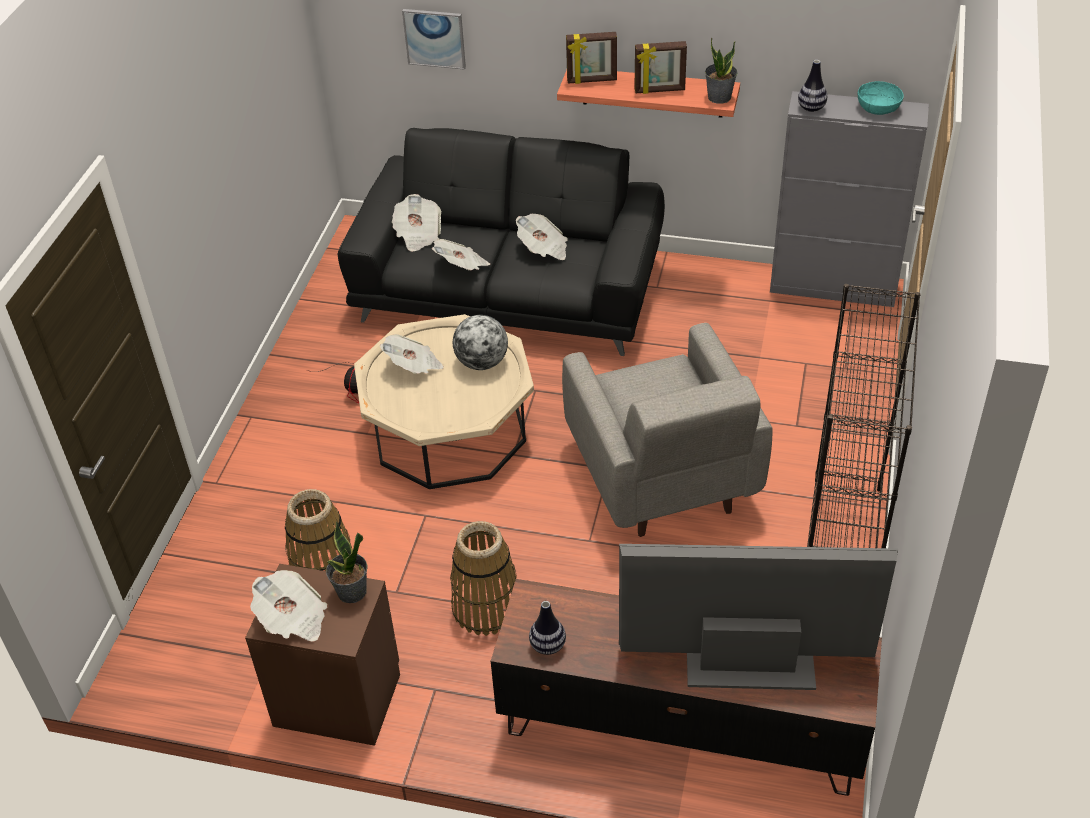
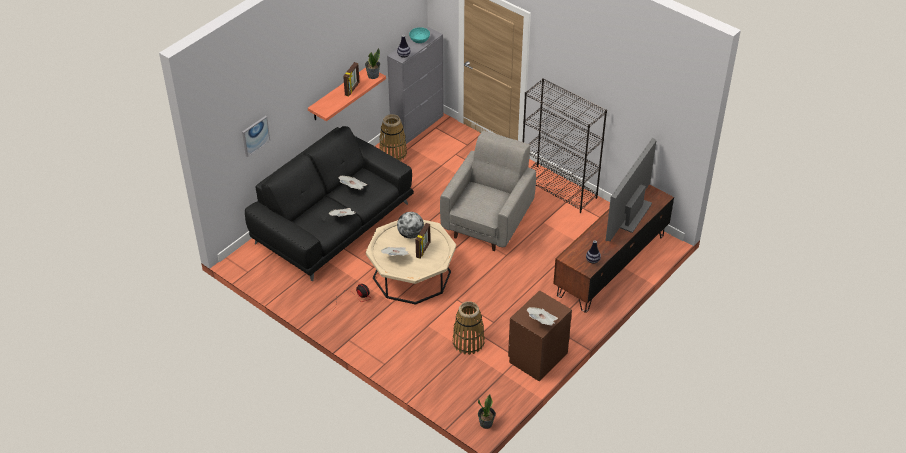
camera: 65 degrees left, 0 degrees up
potted plant [326,521,367,603] -> potted plant moved to [478,394,496,429]
newspaper [392,194,441,252] -> none
basket [450,521,517,636] -> basket moved to [379,114,407,161]
grey armchair [562,323,772,537] -> grey armchair turned 75 degrees counterclockwise [440,131,536,251]
picture frame [566,32,617,84] -> picture frame moved to [415,223,431,259]

